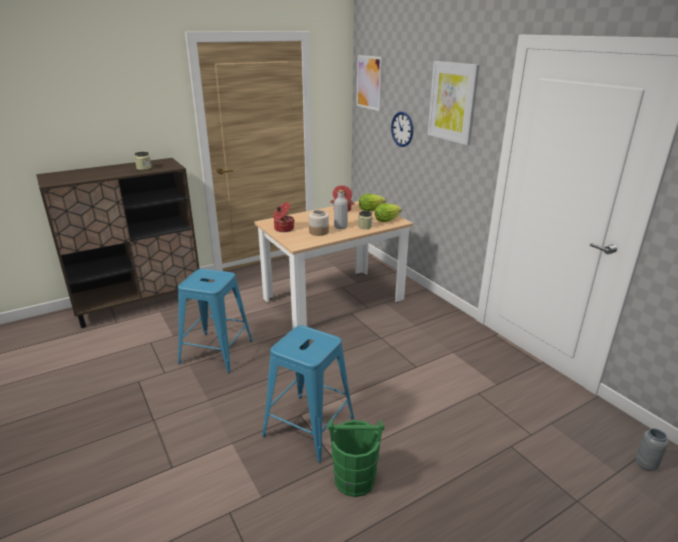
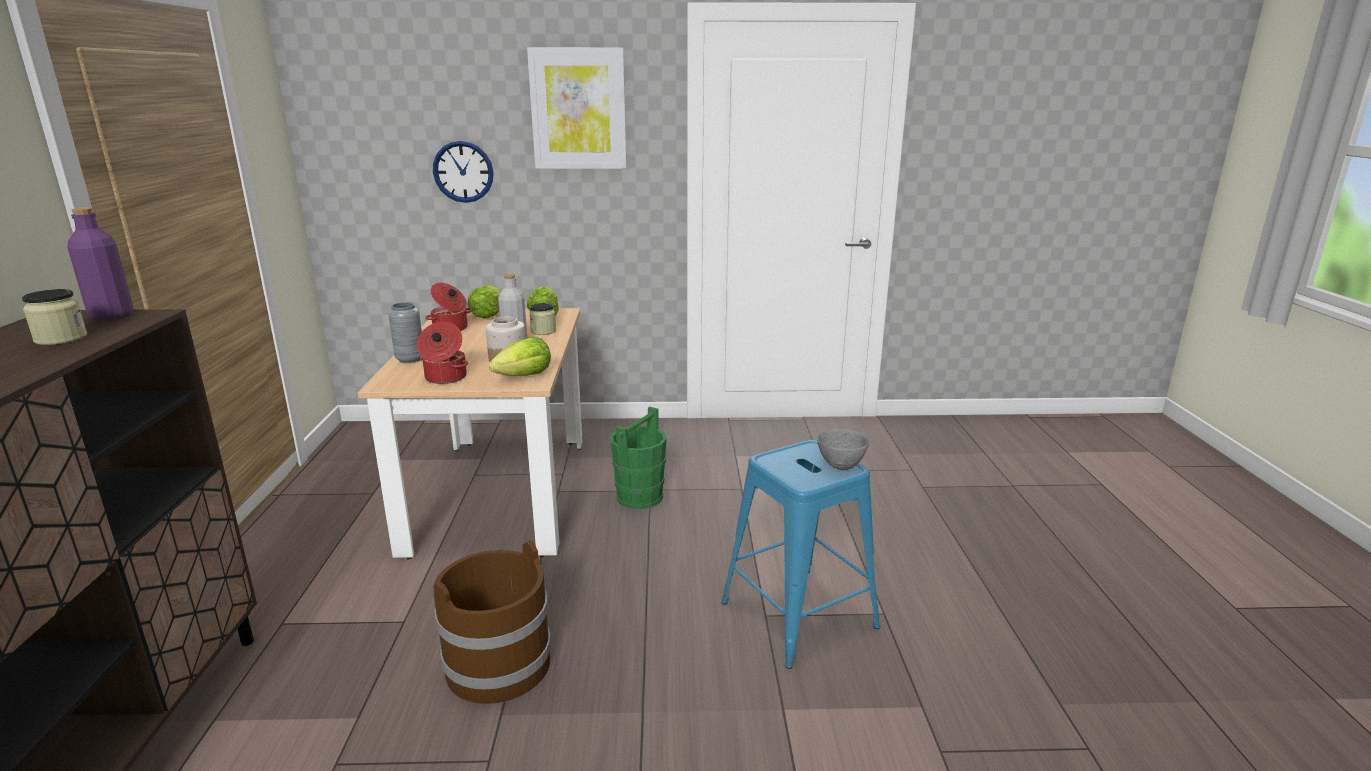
camera: 60 degrees left, 5 degrees down
blue stool [178,269,253,373] -> brown bucket [433,540,551,704]
green bucket [328,420,384,497] -> green bucket moved to [610,407,667,509]
picture [356,55,382,111] -> none
grey vase [635,428,669,471] -> grey vase moved to [388,302,422,363]
none -> purple bottle [67,207,134,321]
none -> lettuce [489,336,551,376]
none -> grey bowl [817,429,869,470]

